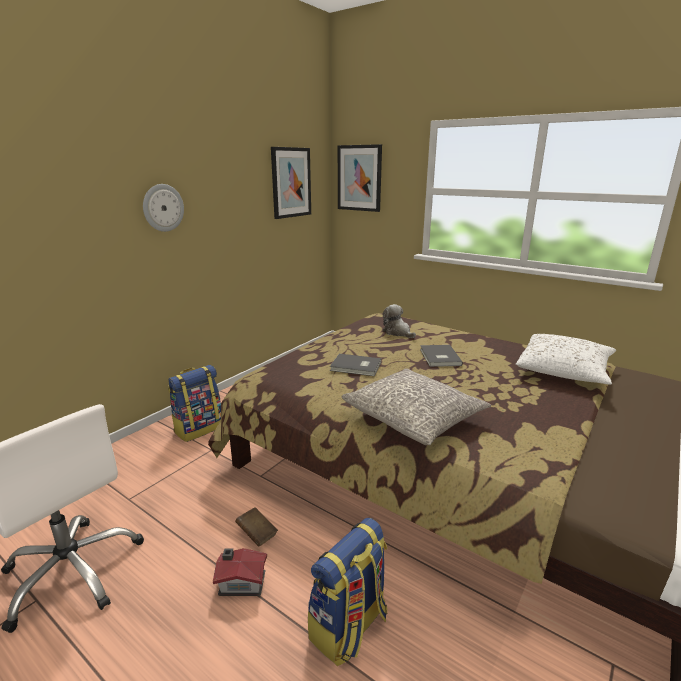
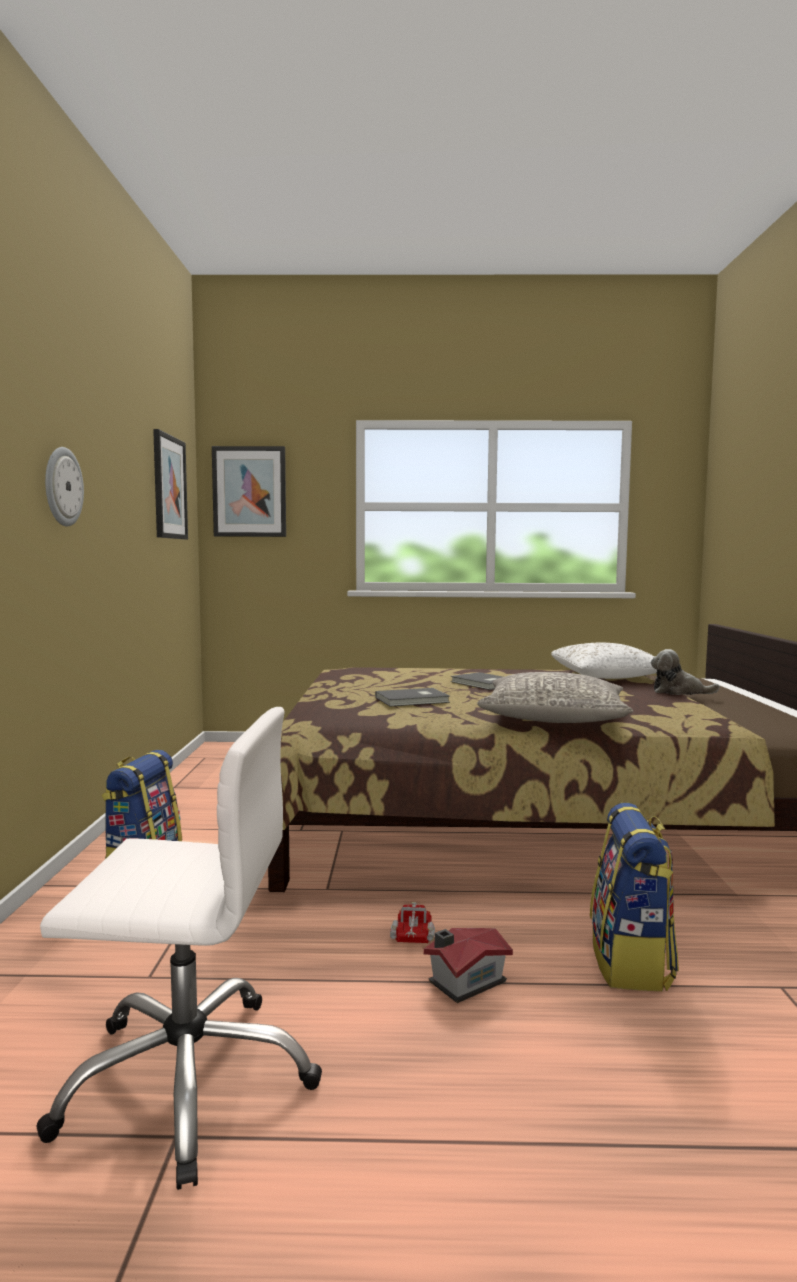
camera: 35 degrees left, 15 degrees down
brown book [235,507,278,547] -> toy truck [390,902,435,943]
plush toy [382,304,416,338] -> plush toy moved to [651,649,720,695]

